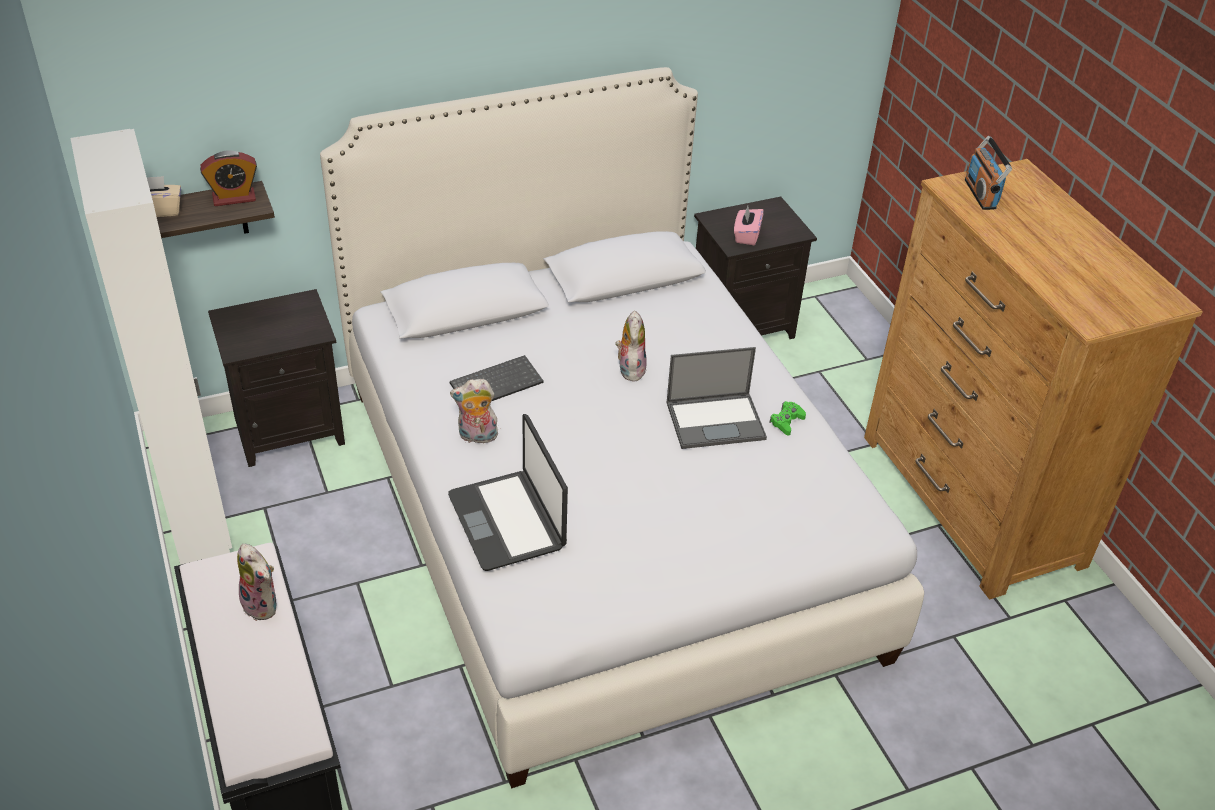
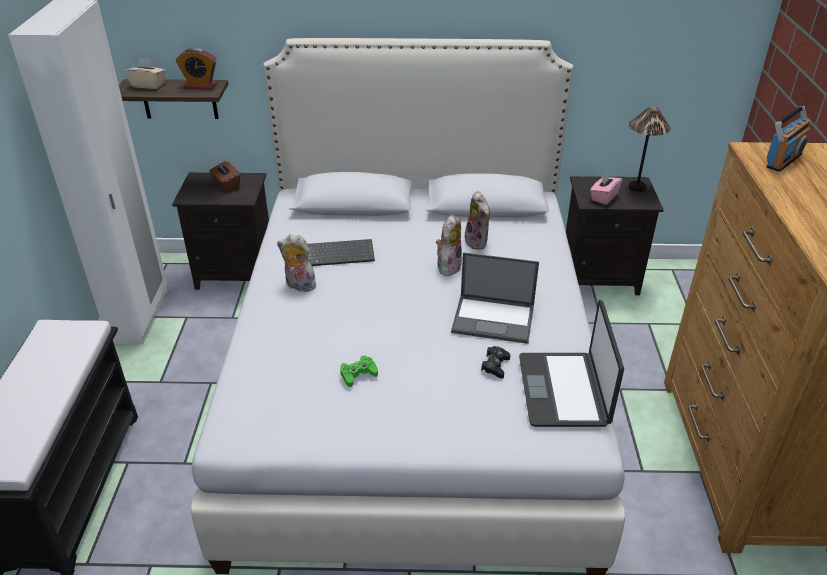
camera: 25 degrees right, 5 degrees down
plush toy [237,544,276,621] -> plush toy moved to [465,191,491,250]
laptop [448,414,568,571] -> laptop moved to [519,300,624,427]
green game controller [769,401,806,436] -> green game controller moved to [340,355,378,387]
radio [965,136,1012,210] -> radio turned 150 degrees counterclockwise [766,106,810,172]
none -> brown tissue box [209,161,240,191]
none -> black game controller [481,346,510,378]
none -> table lamp [629,107,670,192]

